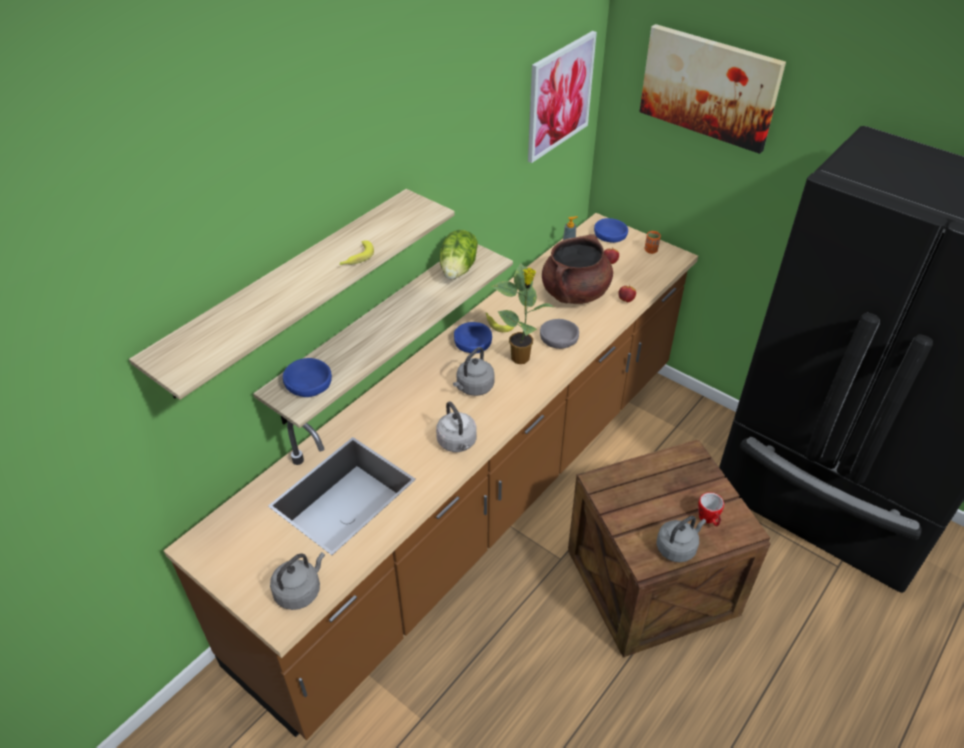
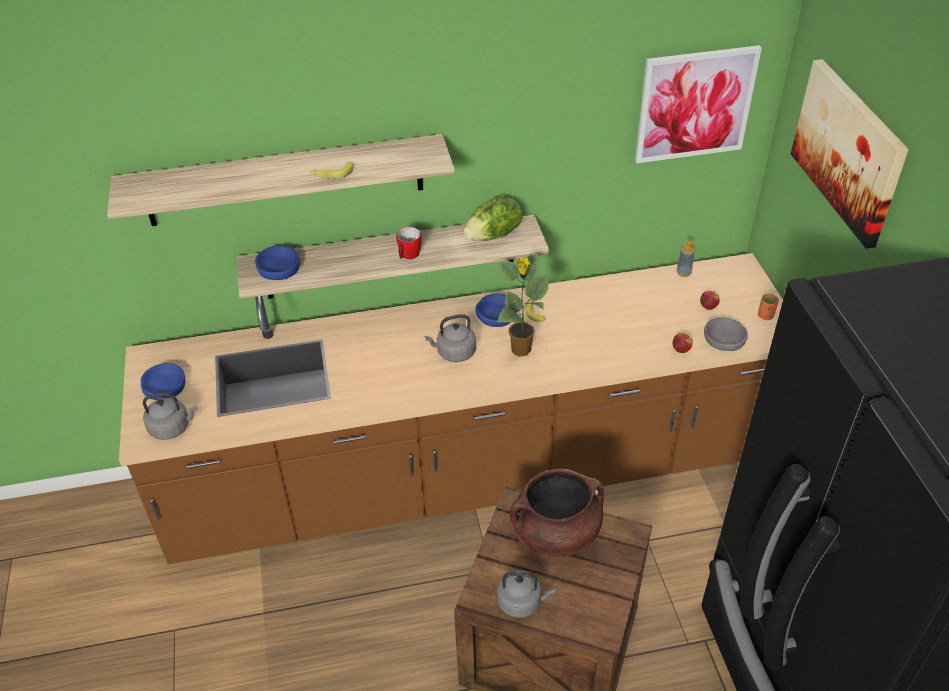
camera: 40 degrees right, 0 degrees up
grey kettle [436,401,477,452] -> none
grey bowl [540,319,579,349] -> grey bowl moved to [704,317,748,351]
brown cooking pot [542,234,613,304] -> brown cooking pot moved to [510,469,604,557]
blue bowl [594,218,628,243] -> blue bowl moved to [141,363,185,400]
mug [698,492,724,526] -> mug moved to [396,227,422,259]

